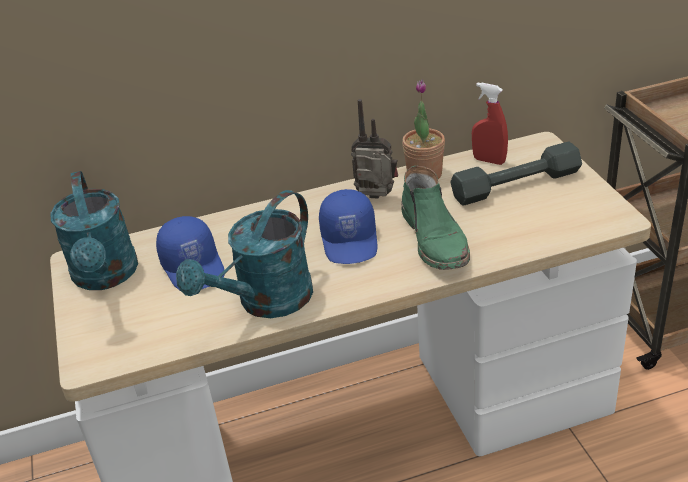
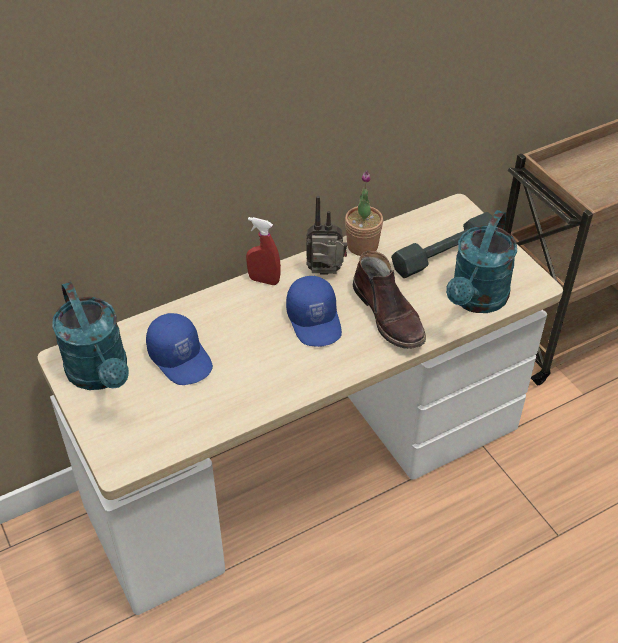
camera: 15 degrees left, 10 degrees up
turquoise watering can [176,190,313,318] -> turquoise watering can moved to [446,210,517,313]
green boot [401,166,470,270] -> brown boot [353,251,426,349]
red spray bottle [472,82,508,165] -> red spray bottle moved to [246,217,281,285]

